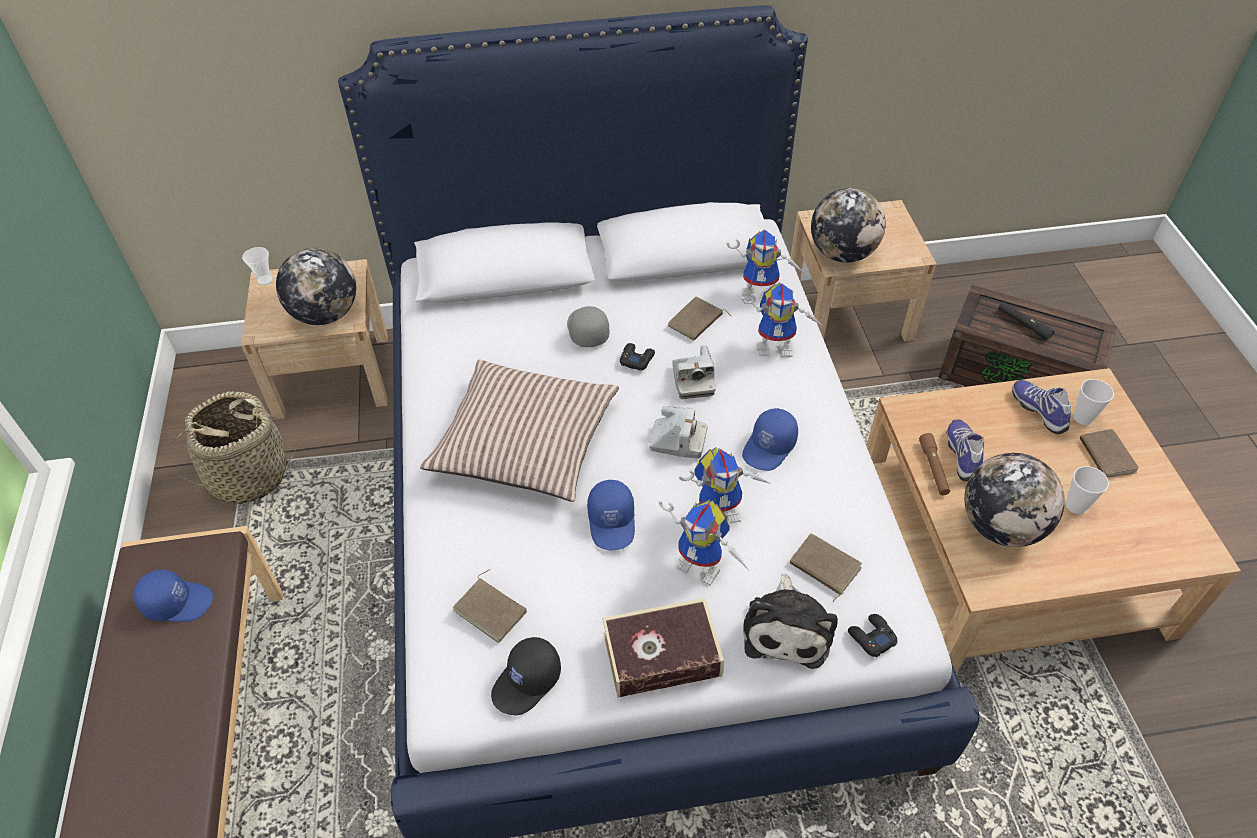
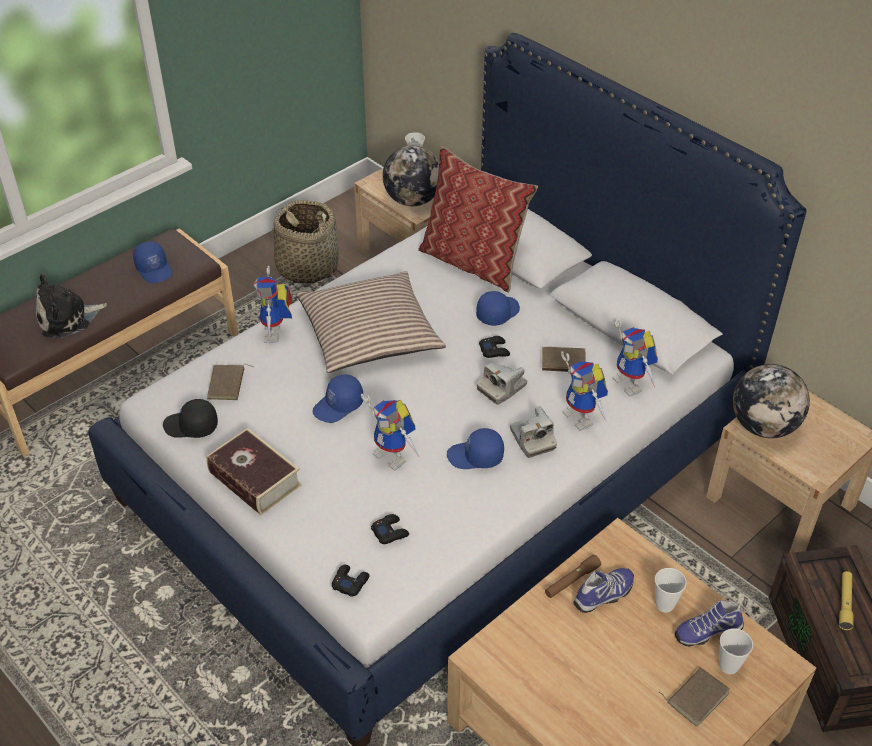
camera: 55 degrees right, 5 degrees down
grey cap [567,306,609,347] -> blue cap [476,291,520,326]
camera [649,406,708,458] -> camera moved to [510,406,557,458]
toy robot [659,499,749,585] -> toy robot moved to [254,266,293,343]
plush toy [743,573,838,669] -> plush toy moved to [36,274,107,338]
brown book [790,533,862,602] -> black game controller [371,514,409,544]
globe [964,453,1065,547] -> none
black flashlight [998,302,1055,341] -> yellow flashlight [839,571,853,630]
shoe [1012,380,1071,434] -> shoe turned 135 degrees counterclockwise [675,600,744,647]
cup [1066,466,1109,514] -> cup moved to [655,568,687,613]
none -> pillow [418,146,538,293]

